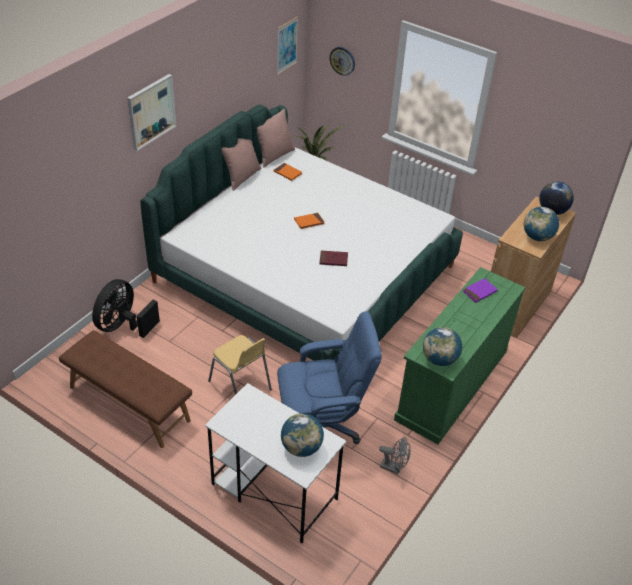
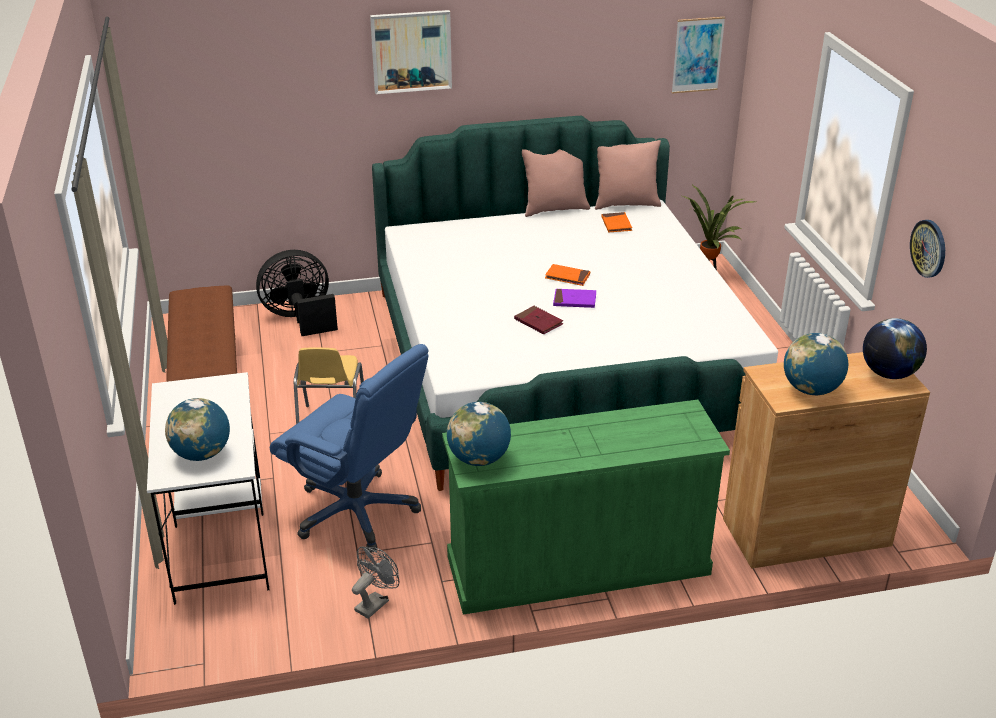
camera: 45 degrees right, 10 degrees down
wall clock [330,47,355,76] -> wall clock moved to [910,220,945,278]
grey fan [379,437,411,474] -> grey fan turned 120 degrees counterclockwise [352,547,399,619]
purple book [463,278,498,303] -> purple book moved to [553,289,596,308]

